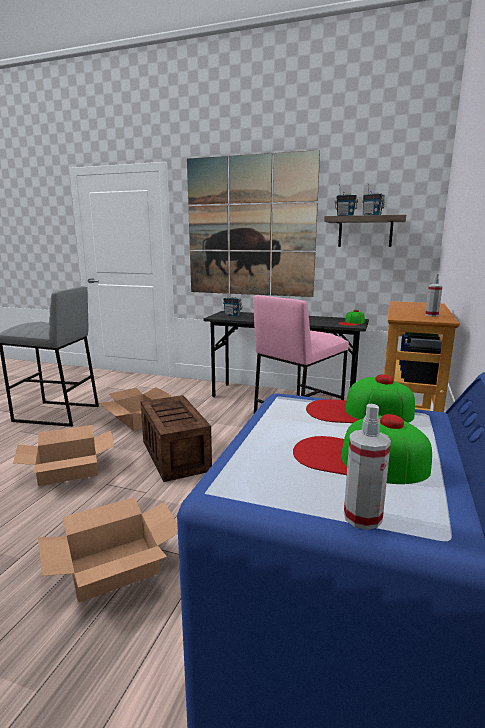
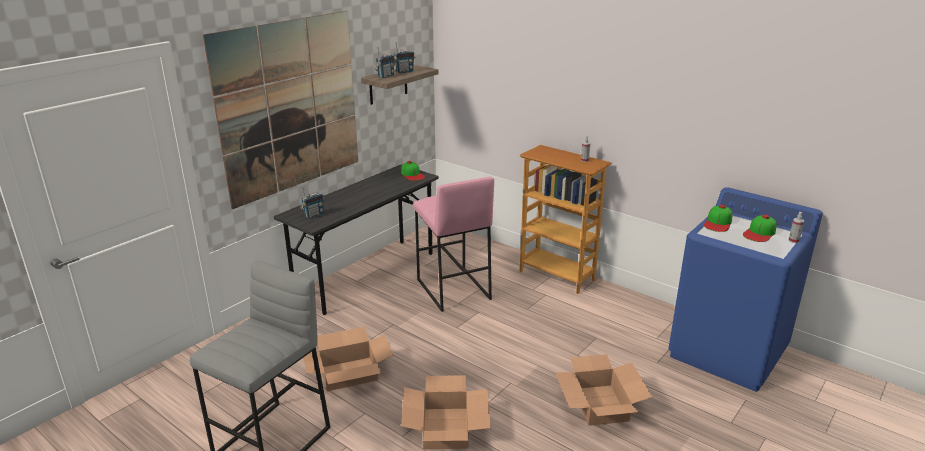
camera: 70 degrees left, 10 degrees up
crate [140,395,212,482] -> none

